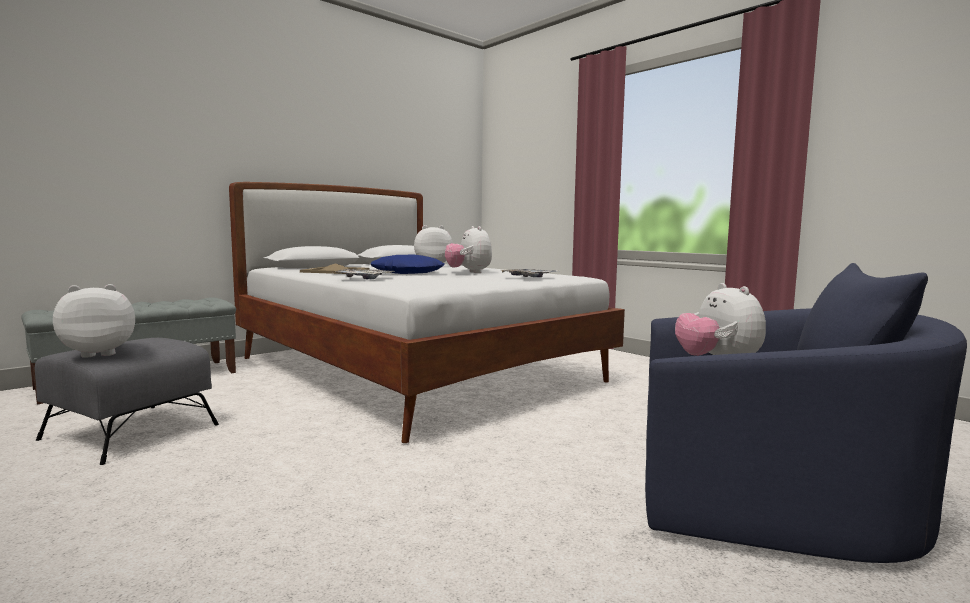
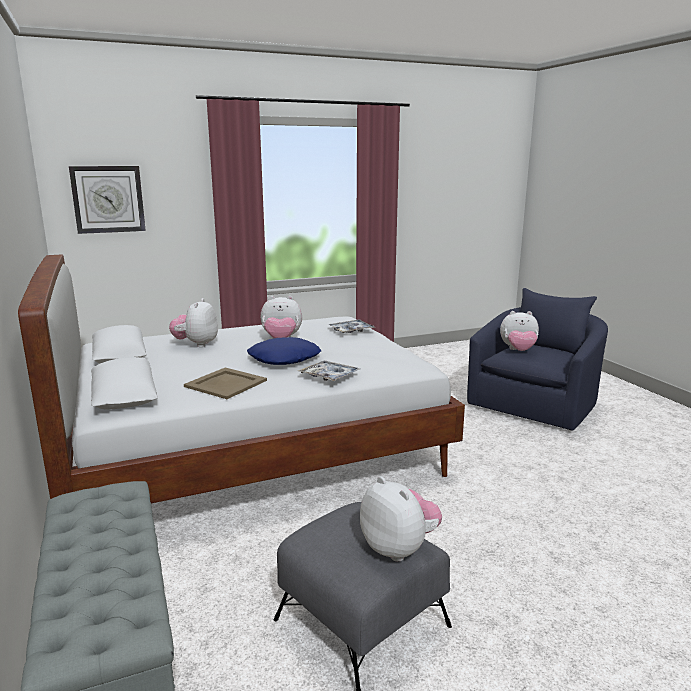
camera: 70 degrees left, 10 degrees up
plush toy [53,284,135,358] -> plush toy turned 150 degrees clockwise [360,476,442,562]
none -> wall clock [69,166,146,234]

